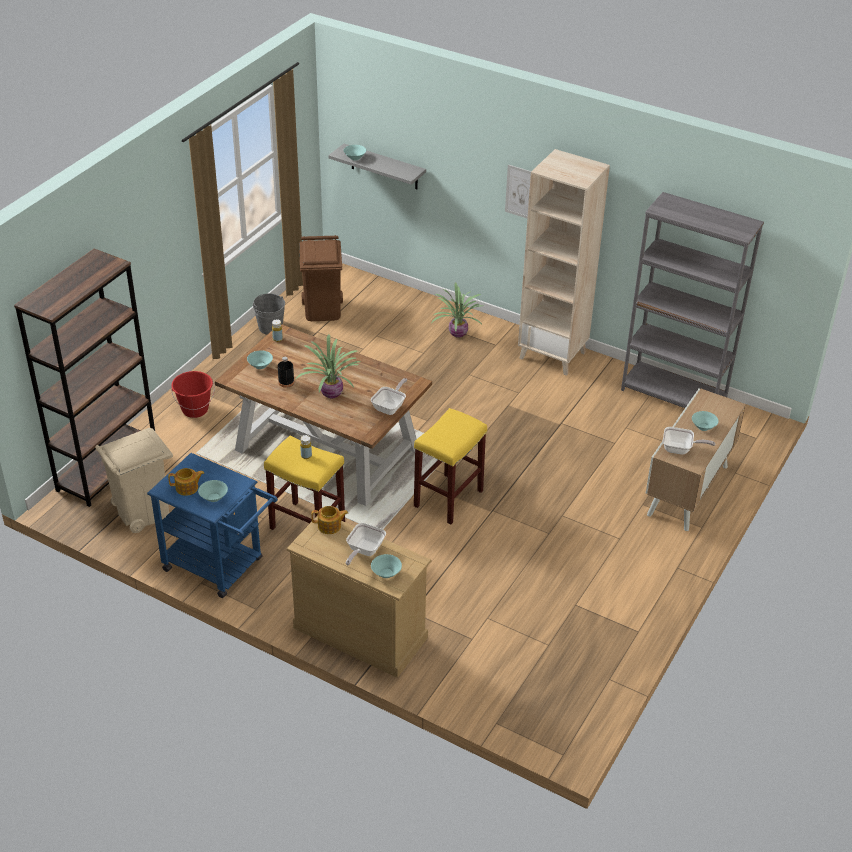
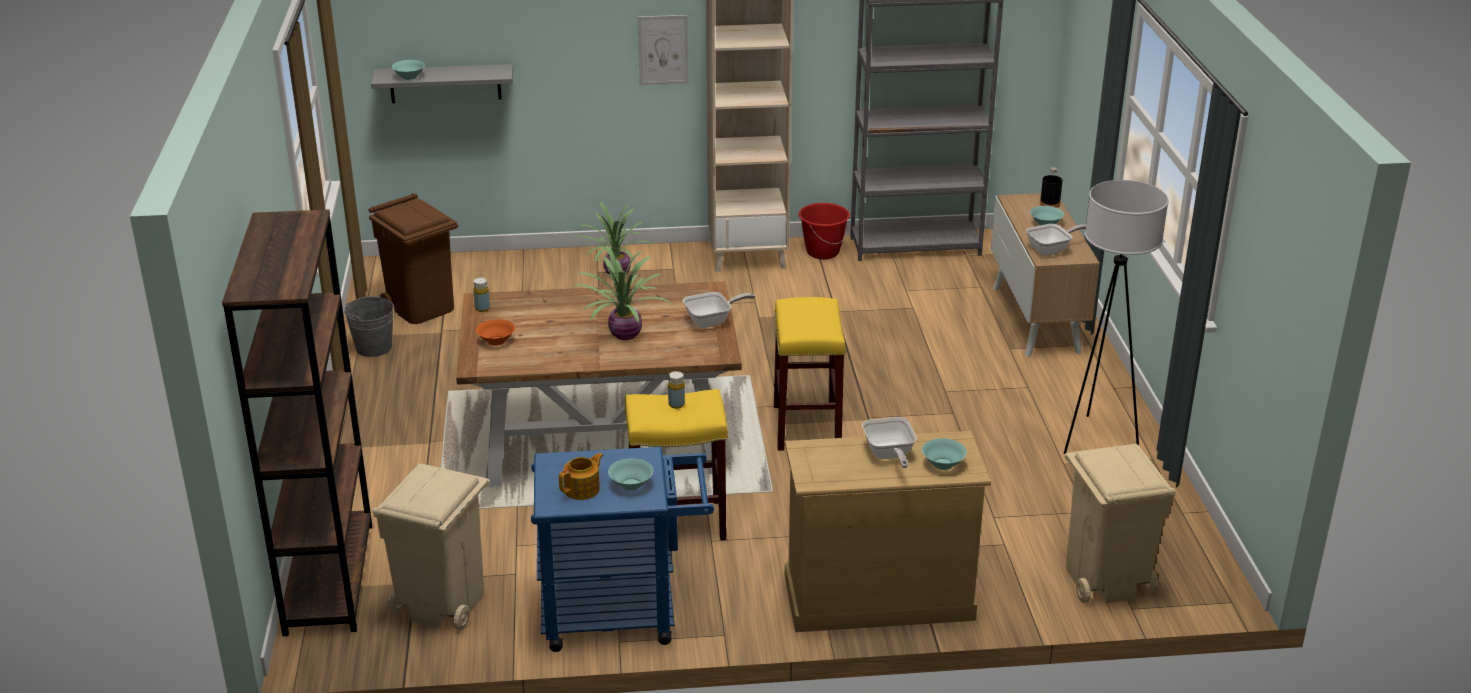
camera: 35 degrees left, 10 degrees down
red bucket [171,371,215,418] -> red bucket moved to [798,203,850,259]
turquoise bowl [247,350,273,369] -> orange bowl [476,319,515,346]
black bottle [278,357,295,388] -> black bottle moved to [1040,167,1063,208]
teapot [311,506,348,534] -> none
frying pan [371,378,408,415] -> frying pan turned 75 degrees clockwise [683,292,755,328]
none -> white floor lamp [1064,180,1169,454]
none -> beige trash can [1065,444,1175,603]

